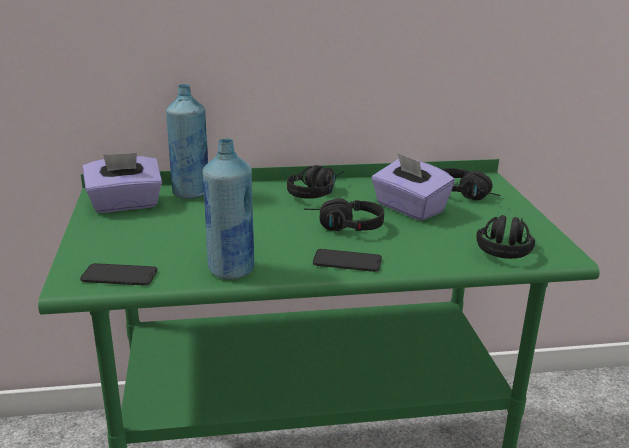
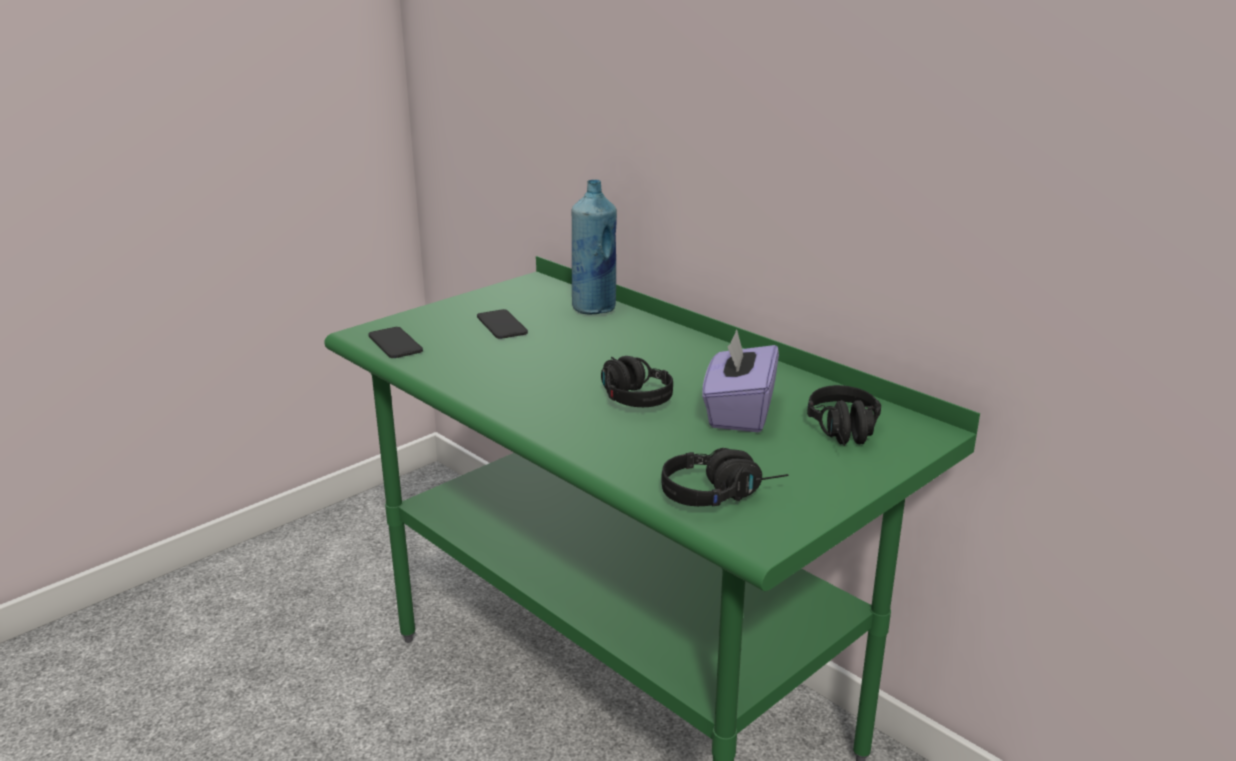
camera: 55 degrees right, 0 degrees up
purple tissue box [82,153,162,213] -> none
blue bottle [202,138,254,280] -> none
black headphones [287,165,344,199] -> none
phone [313,249,382,272] -> phone moved to [477,309,528,339]

